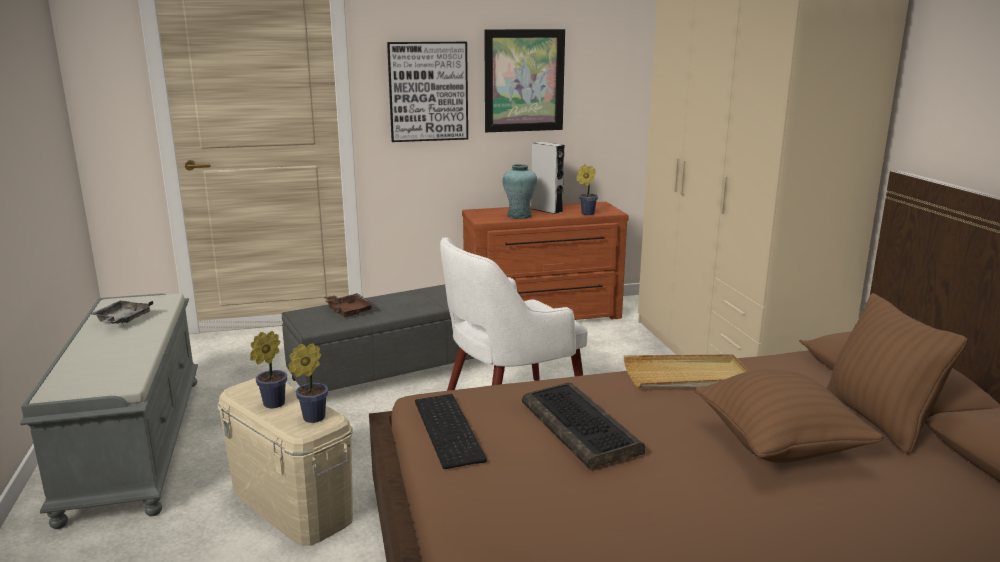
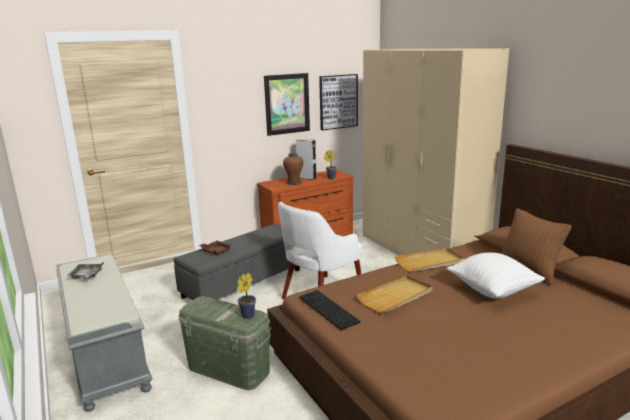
camera: 15 degrees left, 0 degrees up
beige storage box [217,378,353,546] -> green storage box [179,296,271,390]
potted plant [250,331,287,408] -> none
picture [387,42,468,142] -> picture moved to [319,74,358,131]
turquoise vase [503,164,537,219] -> brown vase [283,153,303,185]
keyboard [522,383,645,468] -> beige tray [357,275,432,313]
brown pillow [694,370,884,463] -> white pillow [447,252,545,299]

